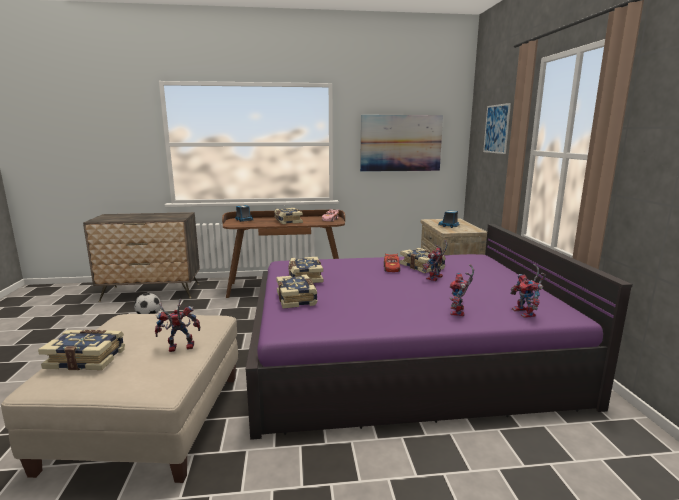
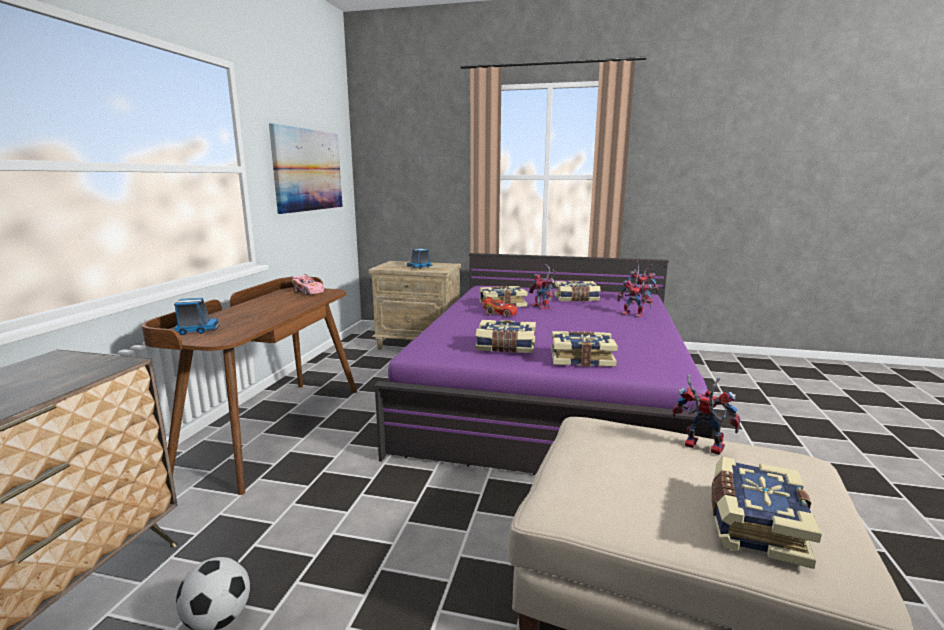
camera: 70 degrees left, 0 degrees up
toy robot [155,299,200,352] -> toy robot turned 120 degrees clockwise [672,374,740,455]
book [274,208,303,224] -> book moved to [554,281,601,302]
picture [483,103,511,154] -> none

